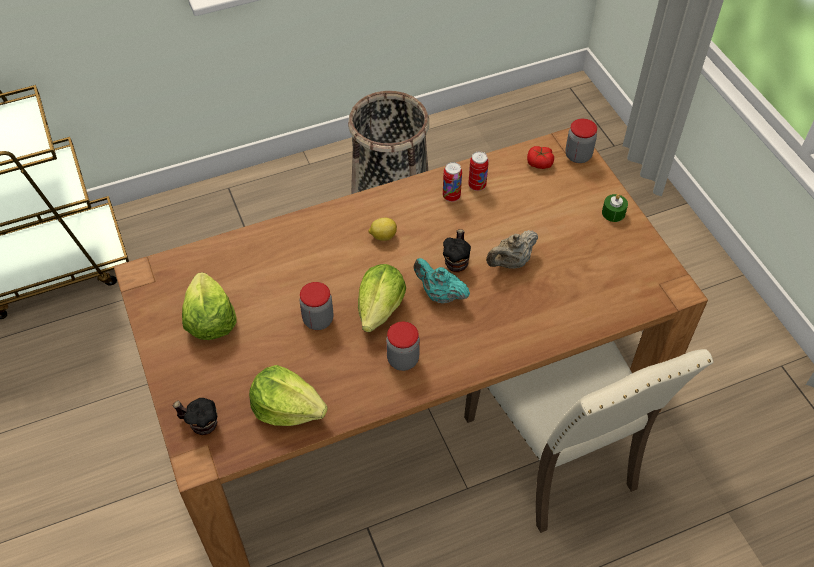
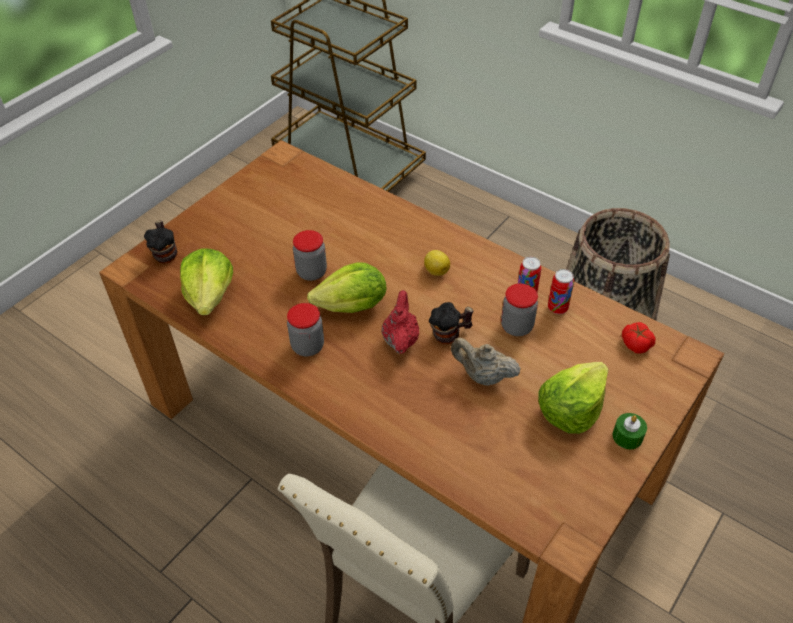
camera: 60 degrees right, 5 degrees down
lettuce [182,272,237,340] -> lettuce moved to [538,362,609,434]
turquoise teapot [414,258,470,304] -> red teapot [381,290,419,354]
jar [565,118,597,163] -> jar moved to [501,284,538,336]

